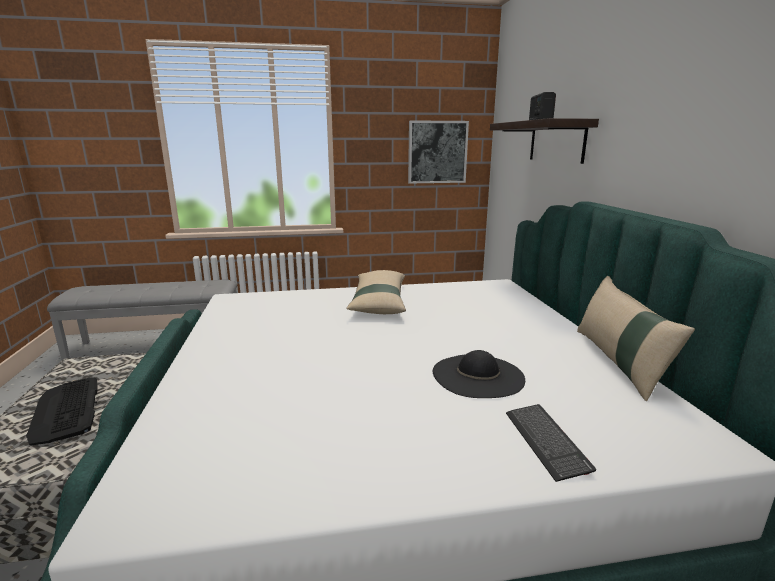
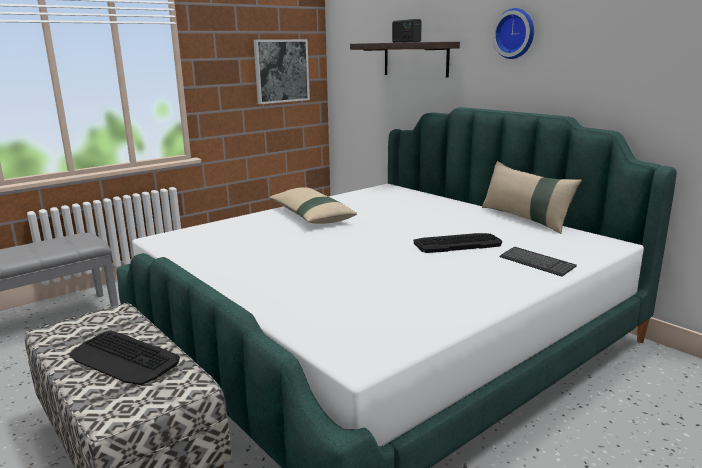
camera: 30 degrees left, 0 degrees up
black hat [433,350,525,398] -> keyboard [413,233,502,253]
none -> wall clock [492,8,534,59]

